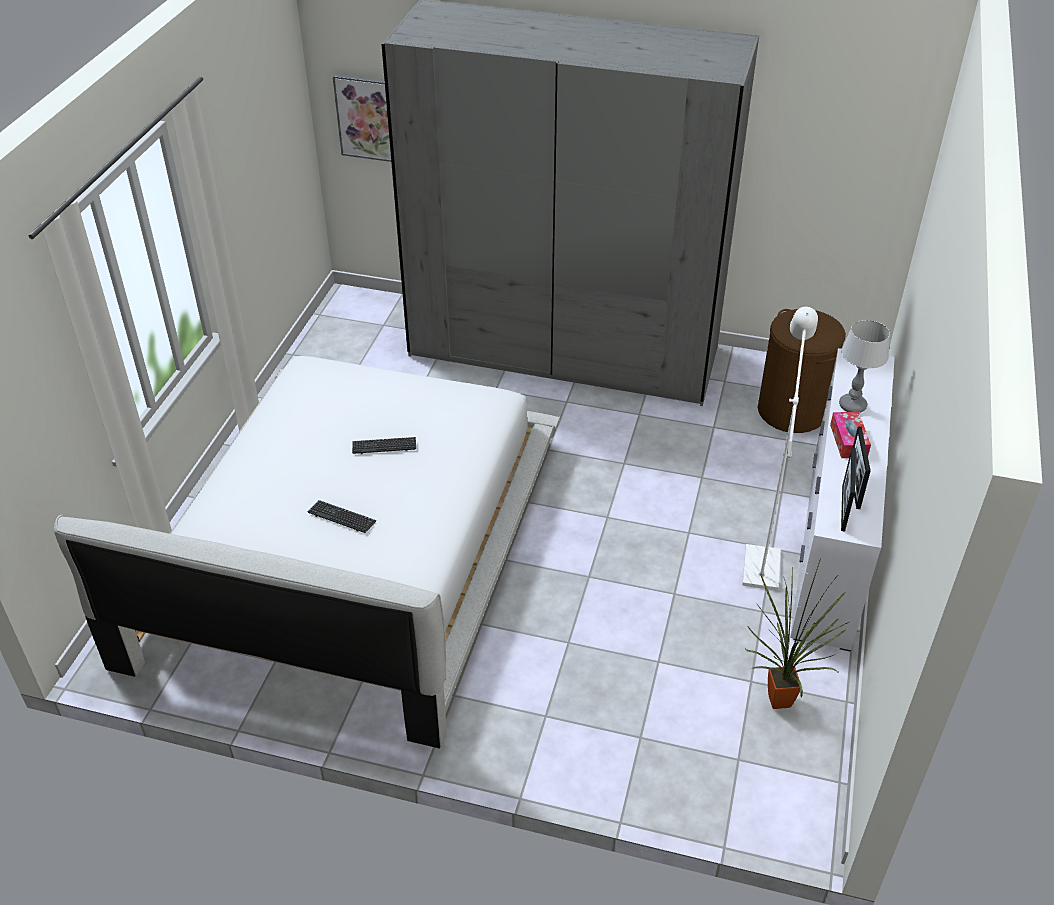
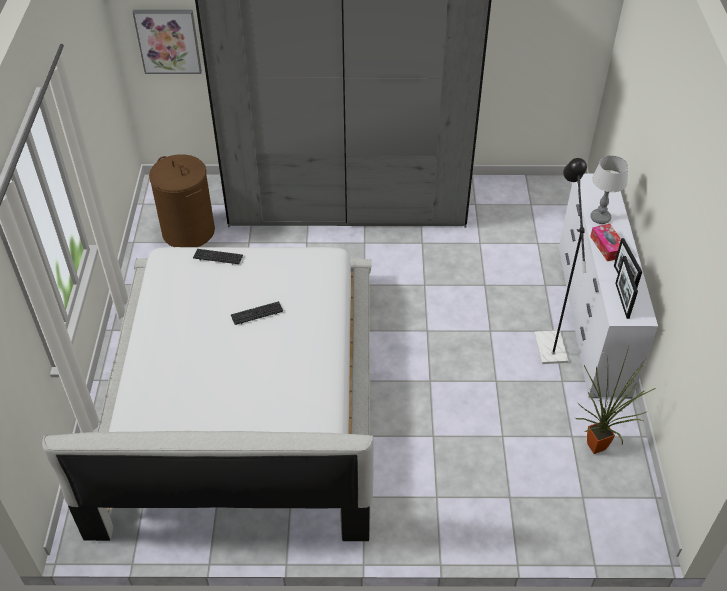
camera: 15 degrees left, 5 degrees up
keyboard [307,500,376,533] -> keyboard moved to [193,249,243,264]
white floor lamp [742,307,818,591] -> black floor lamp [534,158,587,364]
brown laundry basket [758,309,846,433] -> brown laundry basket moved to [149,154,215,247]

